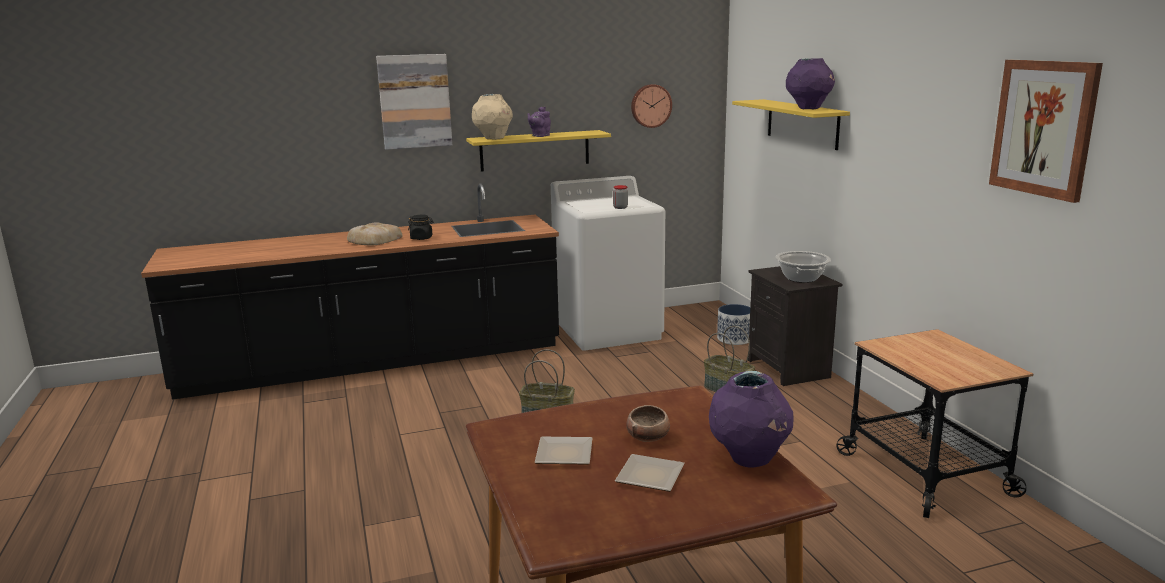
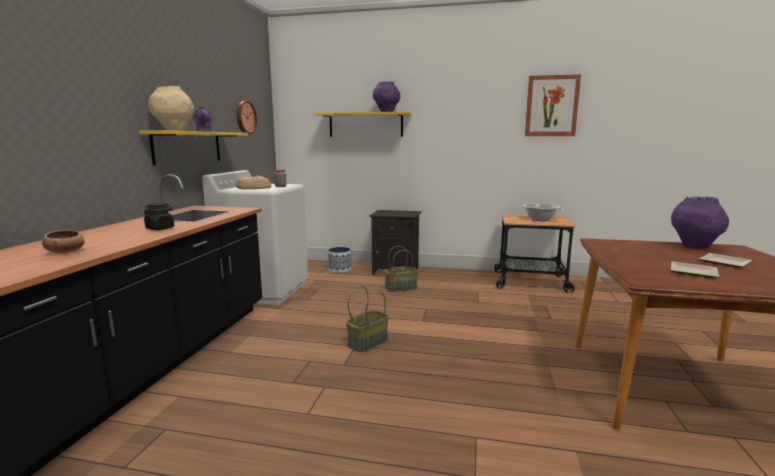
camera: 60 degrees left, 5 degrees down
bread [347,222,403,245] -> bread moved to [236,176,272,189]
picture [376,54,452,150] -> none
bowl [626,405,670,442] -> bowl moved to [42,230,84,254]
cooking pot [775,251,831,283] -> cooking pot moved to [520,203,564,221]

